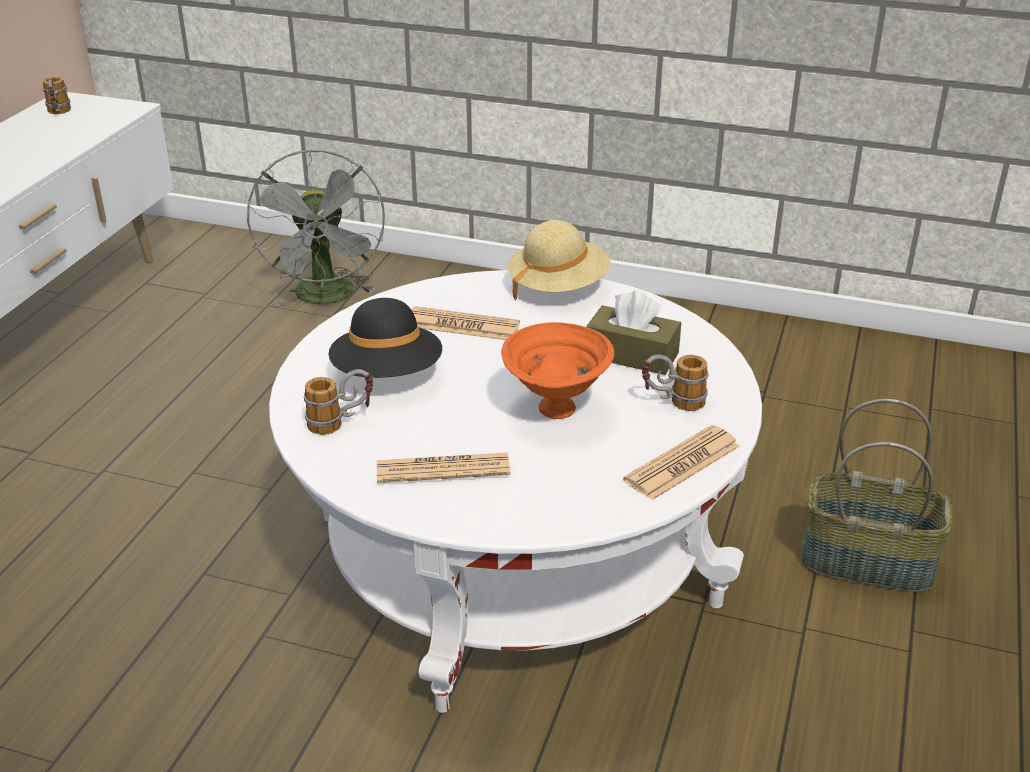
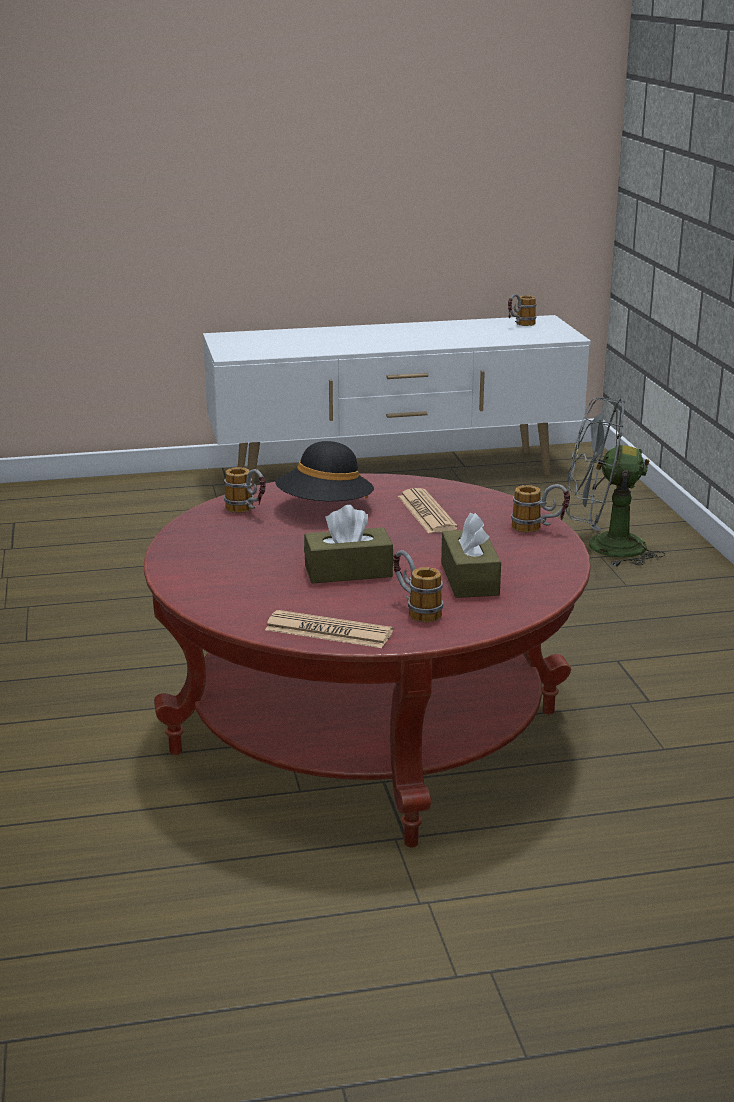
camera: 60 degrees right, 10 degrees down
grey fan [247,149,385,306] -> grey fan turned 45 degrees clockwise [566,397,665,567]
white coffee table [269,270,762,713] -> red coffee table [144,473,591,848]
newspaper [377,453,510,483] -> none
orange bowl [501,322,614,419] -> brown tissue box [304,505,393,583]
beige hat [507,220,611,301] -> mug [511,484,570,533]
basket [801,399,953,592] -> none

